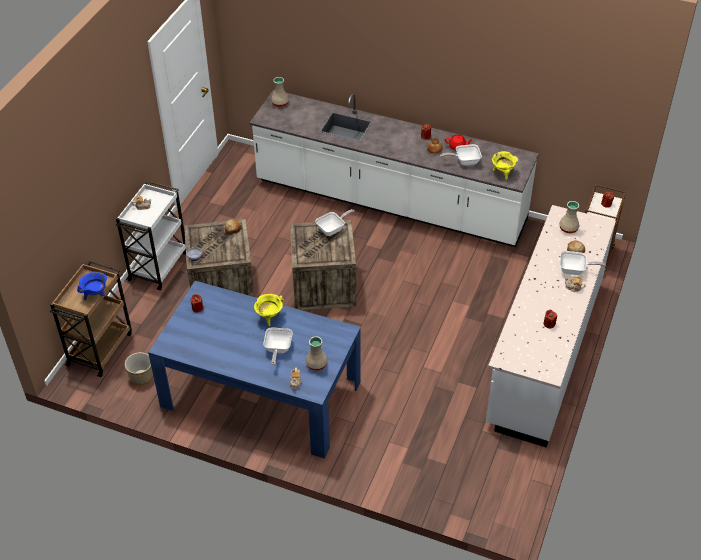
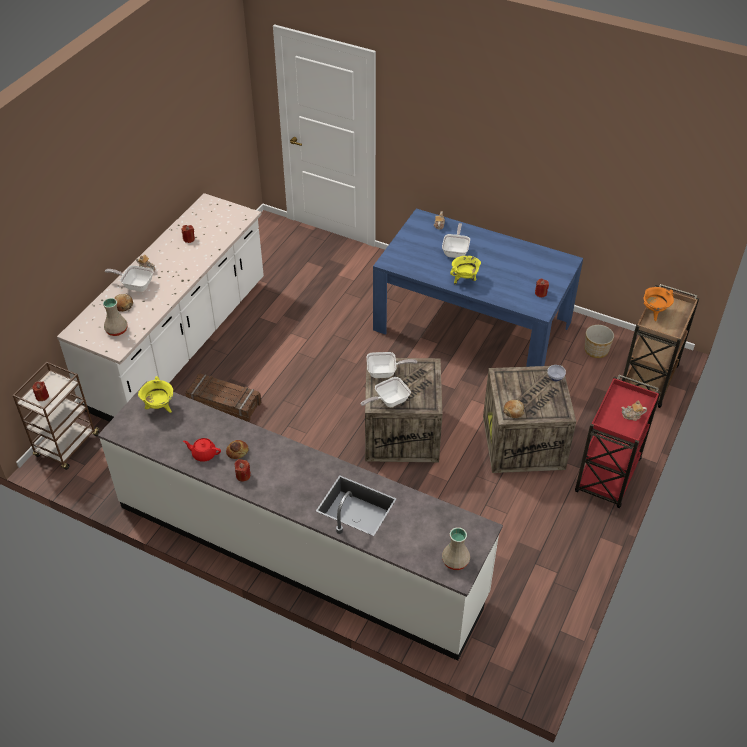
camera: 175 degrees left, 0 degrees up
blue cooking pot [77,272,107,300] -> orange cooking pot [644,287,674,321]
white cart [116,181,186,290] -> red cart [575,375,661,508]
beige vase [306,336,327,371] -> none
frying pan [440,144,482,166] -> frying pan moved to [367,352,417,378]
none -> crate [185,374,261,422]

